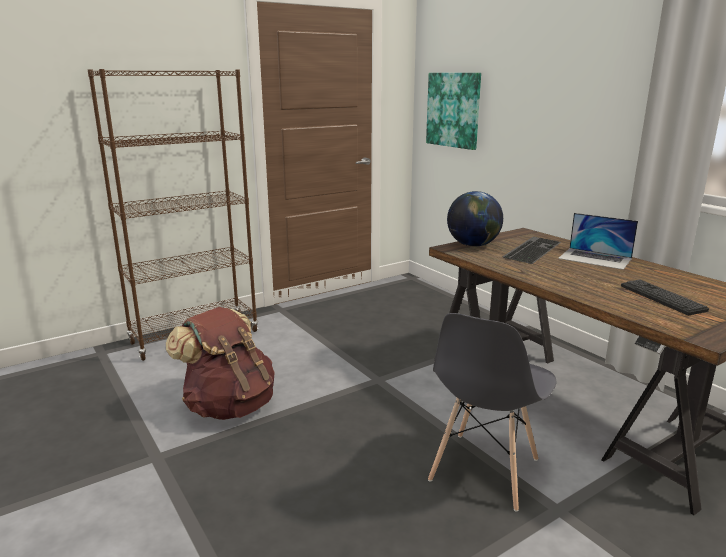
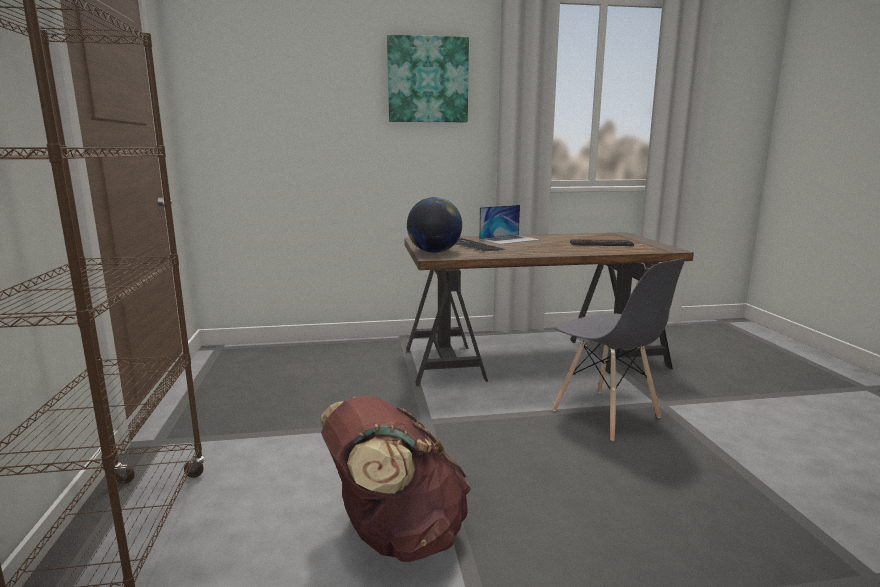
camera: 65 degrees left, 5 degrees down
picture [426,73,481,150] -> picture moved to [387,34,469,122]

